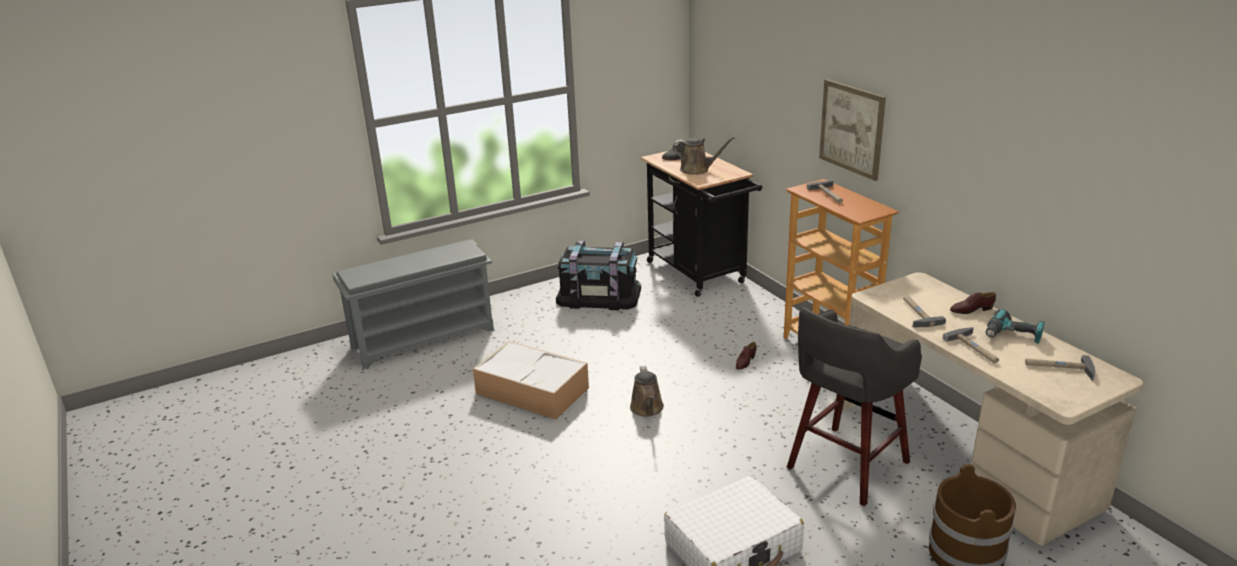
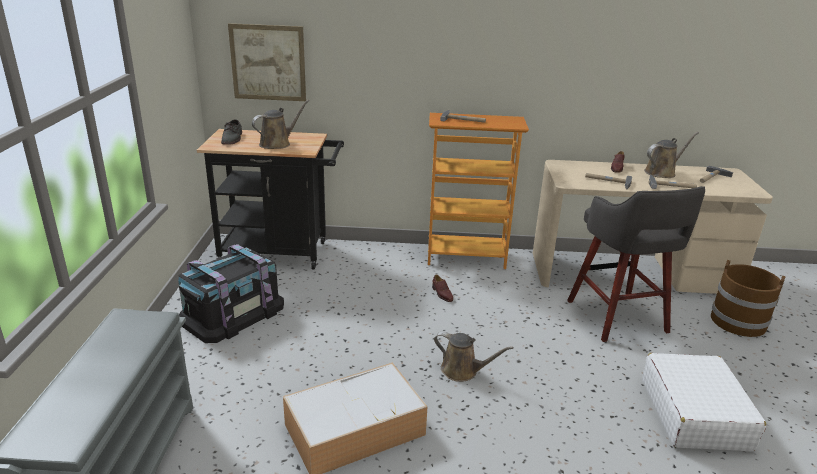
camera: 60 degrees left, 0 degrees up
picture [819,79,886,181] -> picture moved to [228,23,306,101]
power drill [985,309,1045,344] -> brown watering can [644,132,699,178]

